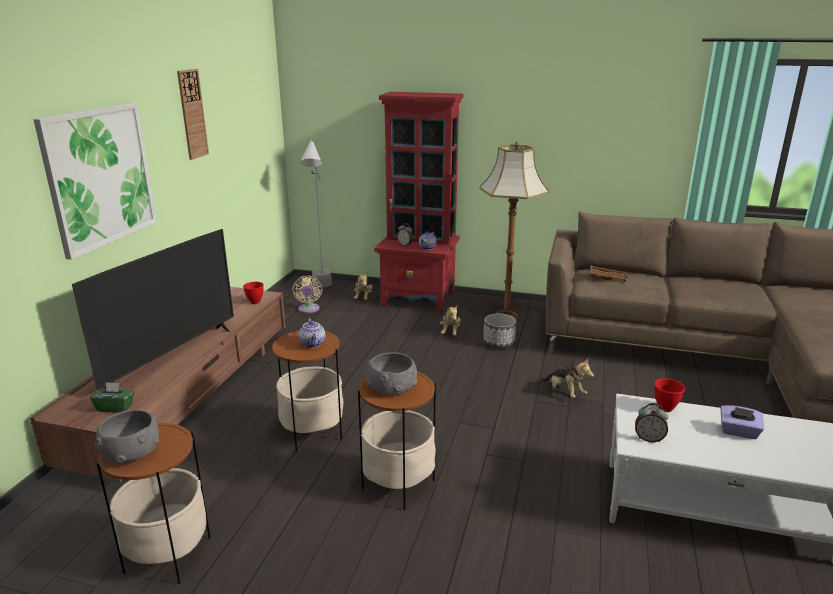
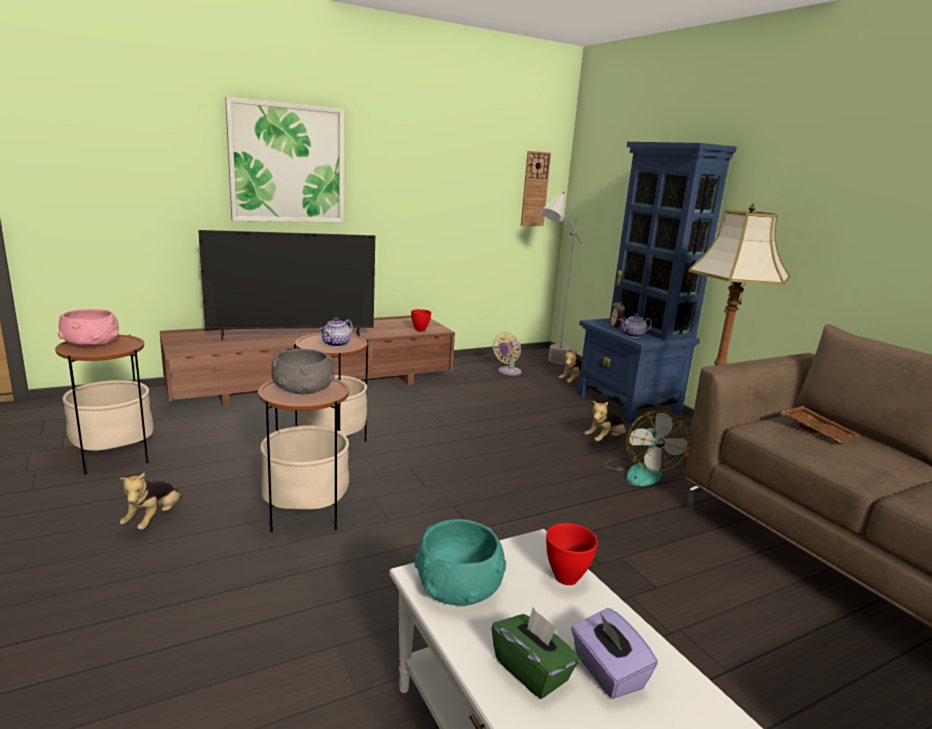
camera: 45 degrees right, 5 degrees down
green tissue box [90,382,134,413] -> green tissue box moved to [491,608,580,699]
grey bowl [95,410,159,463] -> pink bowl [58,309,119,345]
wall clock [177,69,209,160] -> wall clock moved to [521,151,551,226]
red cabinet [374,92,463,314] -> blue cabinet [578,142,737,423]
planter [483,313,516,348] -> fan [604,410,689,486]
plush toy [542,358,594,398] -> plush toy moved to [120,473,182,530]
alarm clock [635,403,668,442] -> turquoise bowl [415,519,506,606]

